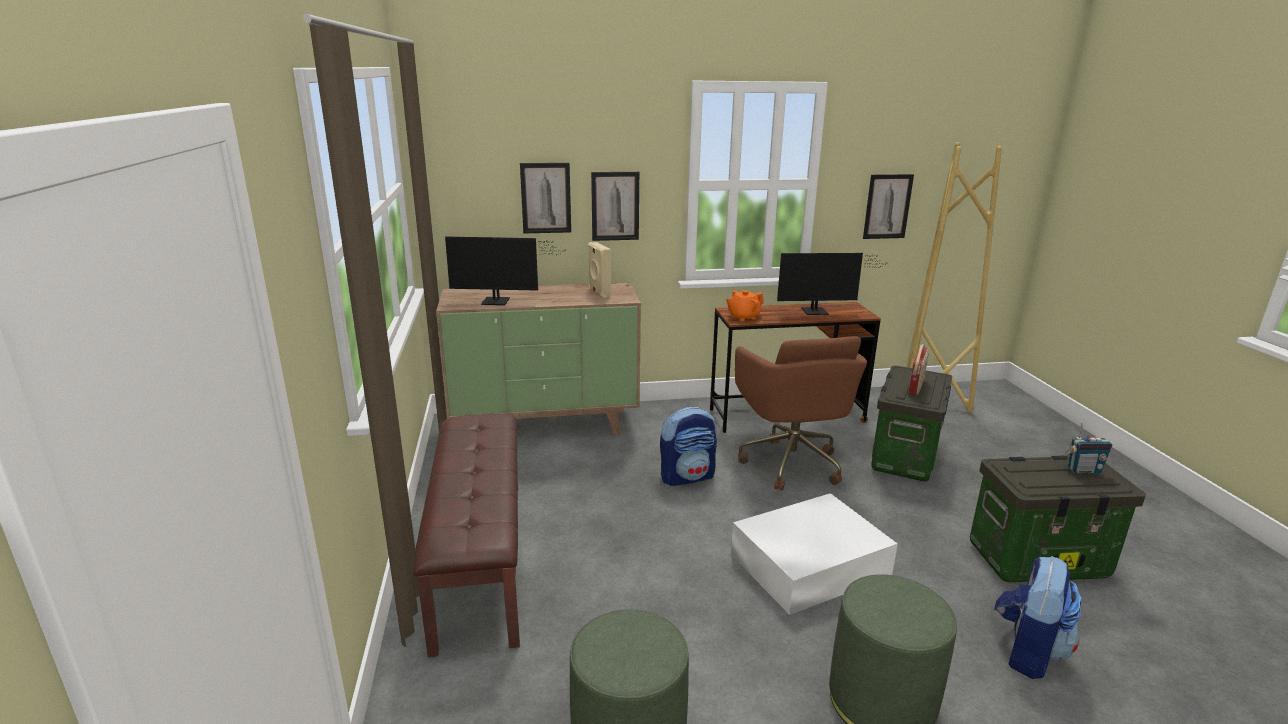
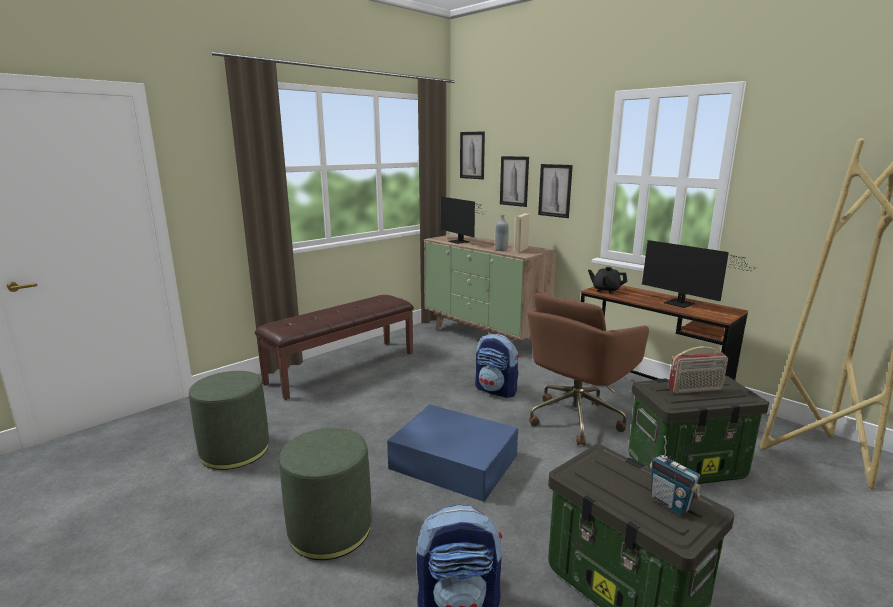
camera: 55 degrees right, 5 degrees down
orange teapot [726,290,764,321] -> black teapot [588,267,627,294]
white storage box [731,493,898,615] -> blue storage box [387,404,518,502]
picture [863,174,914,239] -> picture moved to [460,131,485,179]
none -> grey bottle [495,215,509,251]

